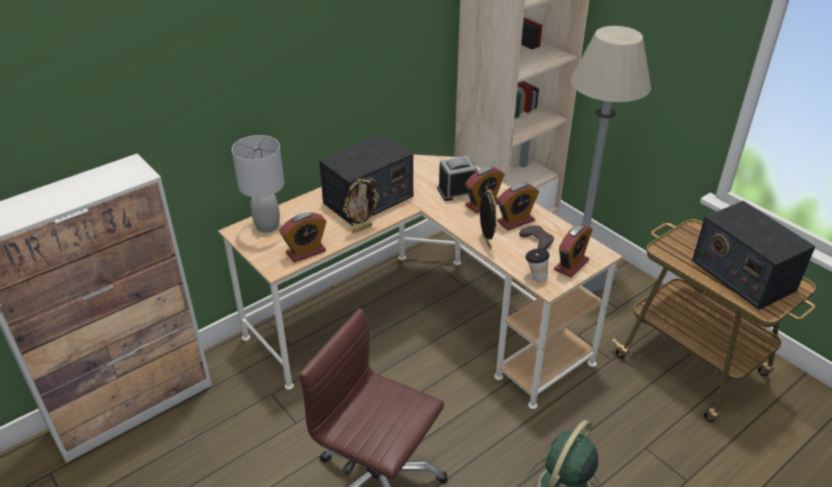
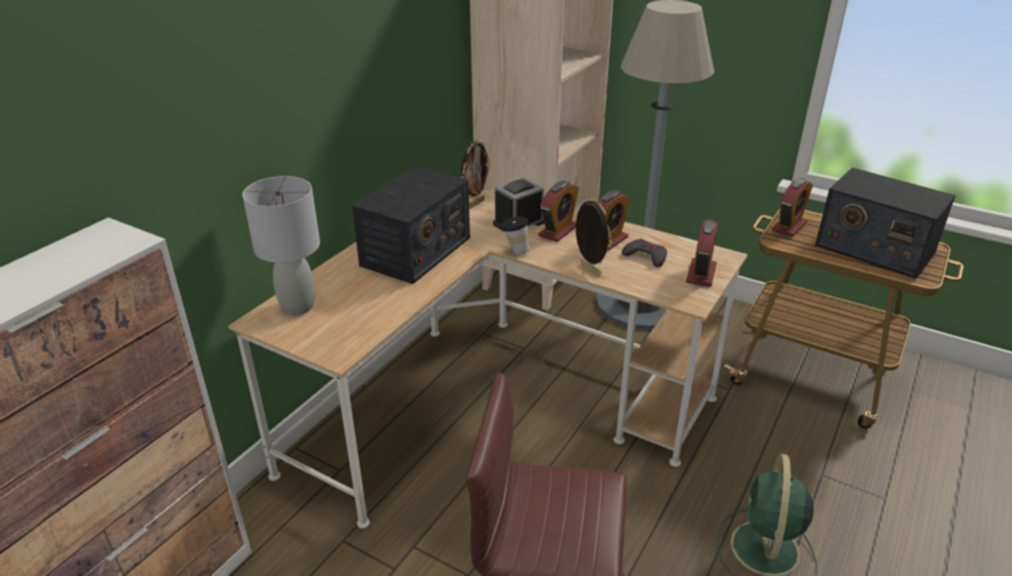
camera: 20 degrees left, 5 degrees down
alarm clock [279,212,326,263] -> alarm clock moved to [772,178,813,237]
picture frame [343,178,379,234] -> picture frame moved to [461,139,491,209]
cup [525,249,550,282] -> cup moved to [501,216,529,254]

